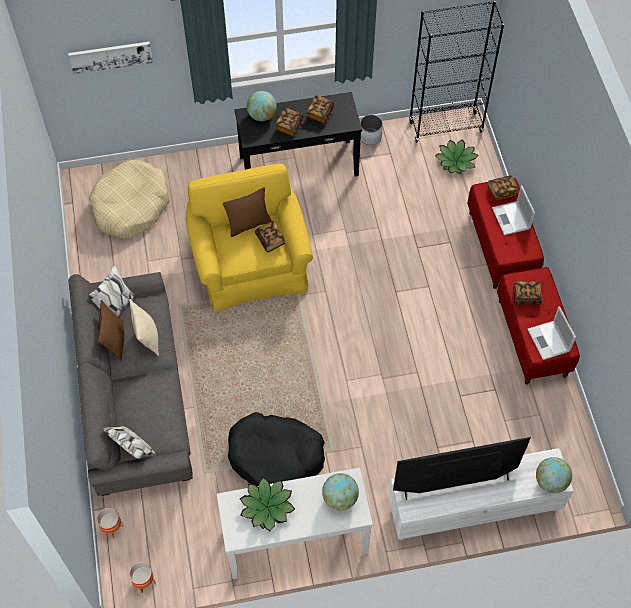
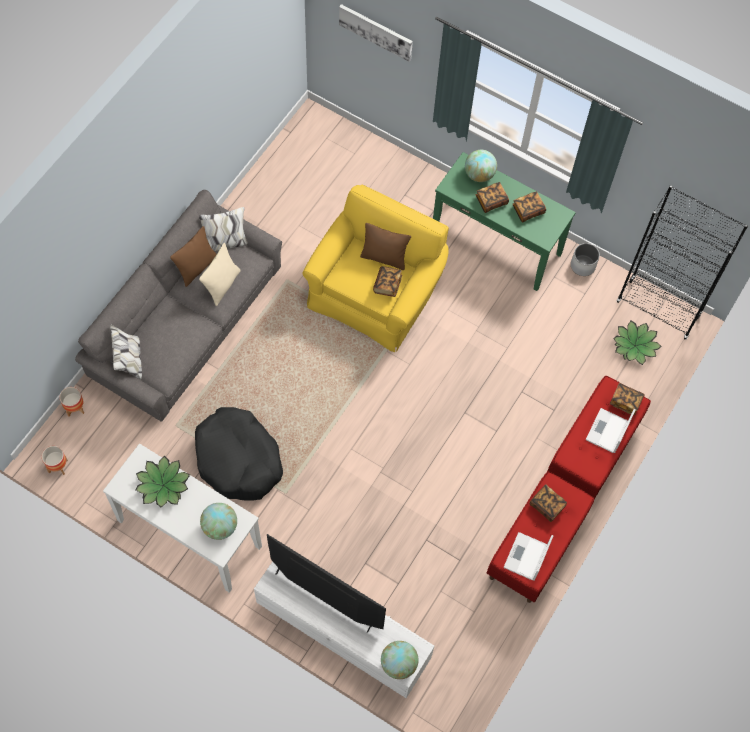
camera: 40 degrees right, 5 degrees up
beige dog bed [89,160,170,239] -> none
black console table [235,92,362,177] -> green console table [433,152,576,291]

